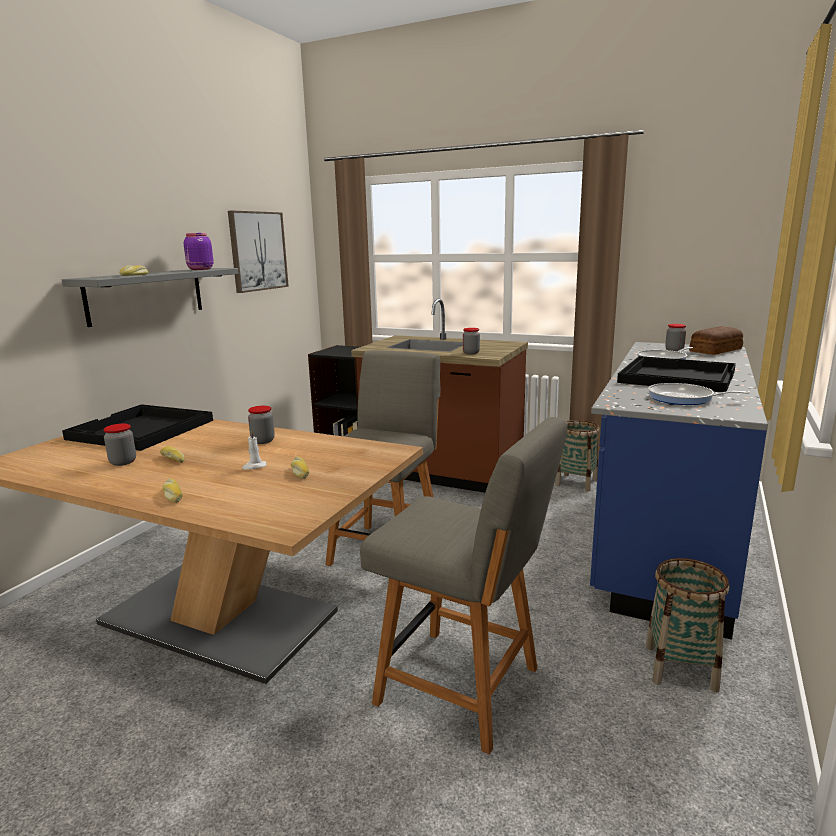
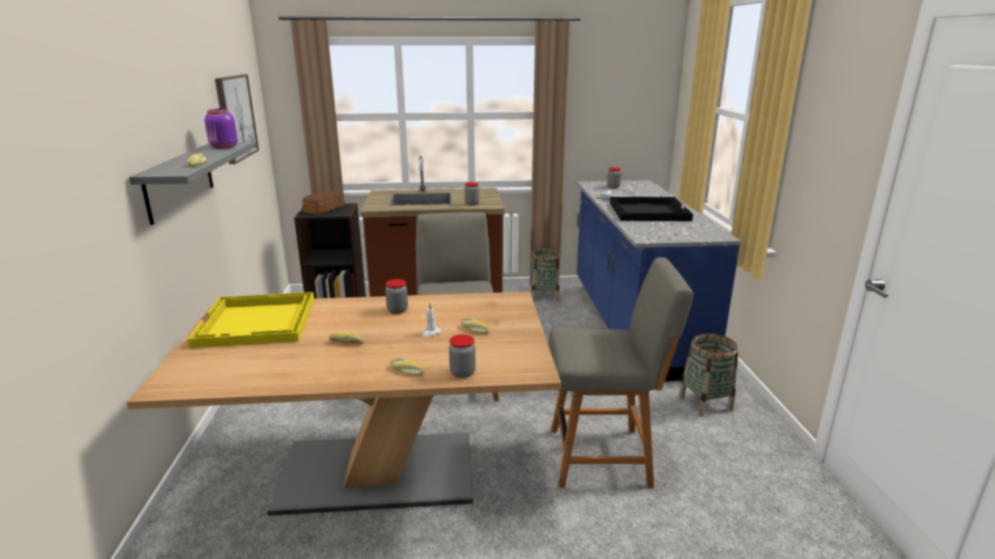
camera: 30 degrees left, 5 degrees up
black tray [62,404,213,451] -> yellow tray [188,292,314,348]
jar [103,424,136,466] -> jar moved to [449,334,476,378]
frying pan [648,383,750,405] -> none
bread [689,326,743,355] -> bread moved to [302,190,344,215]

